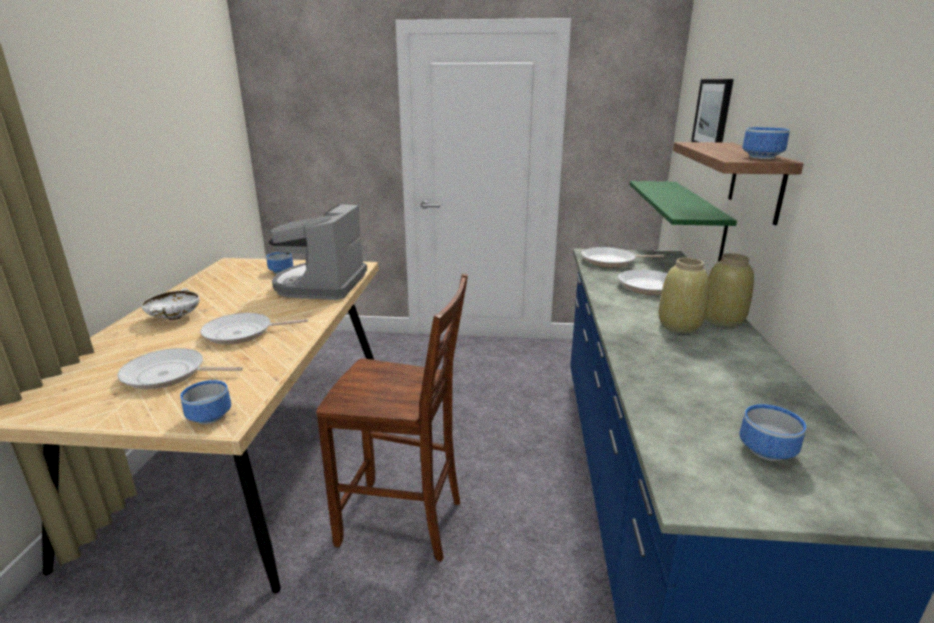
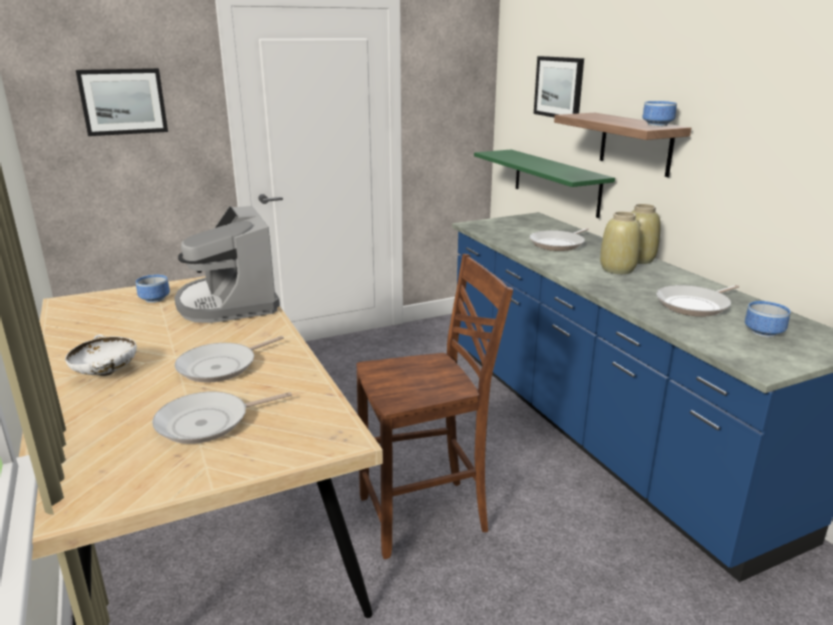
camera: 30 degrees left, 0 degrees up
bowl [180,380,231,424] -> none
frying pan [581,247,664,268] -> frying pan moved to [656,285,739,317]
none -> picture [76,68,168,136]

